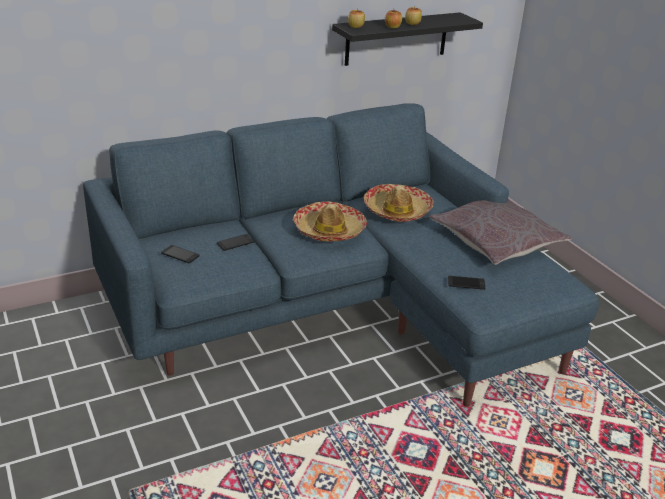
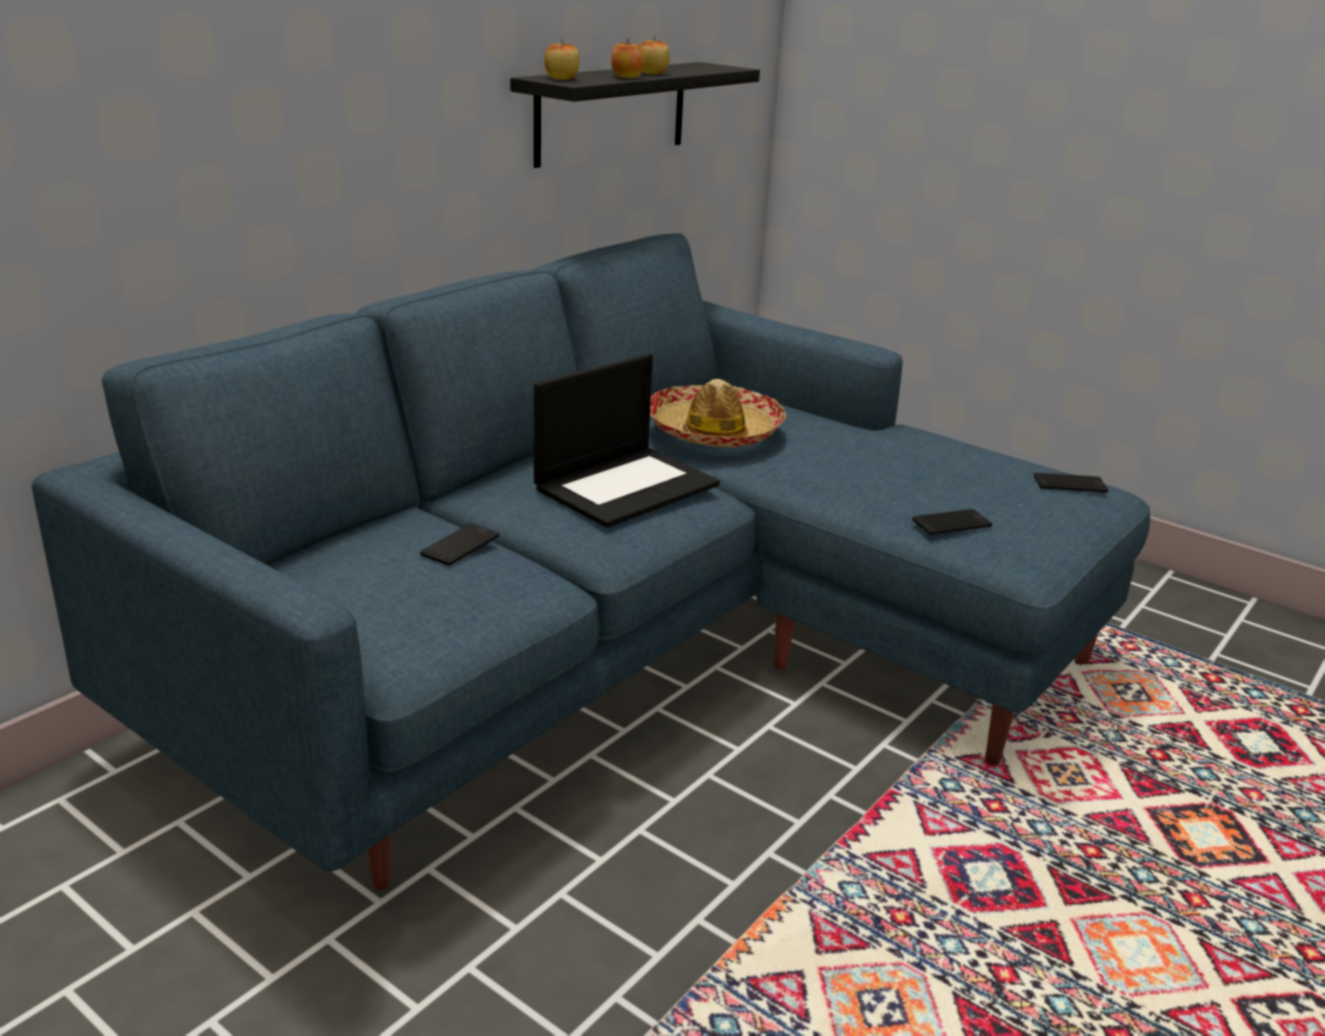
camera: 25 degrees left, 5 degrees down
phone [161,245,199,263] -> phone moved to [1034,473,1108,493]
hat [293,201,367,242] -> laptop [534,353,720,528]
grey pillow [429,199,572,265] -> none

